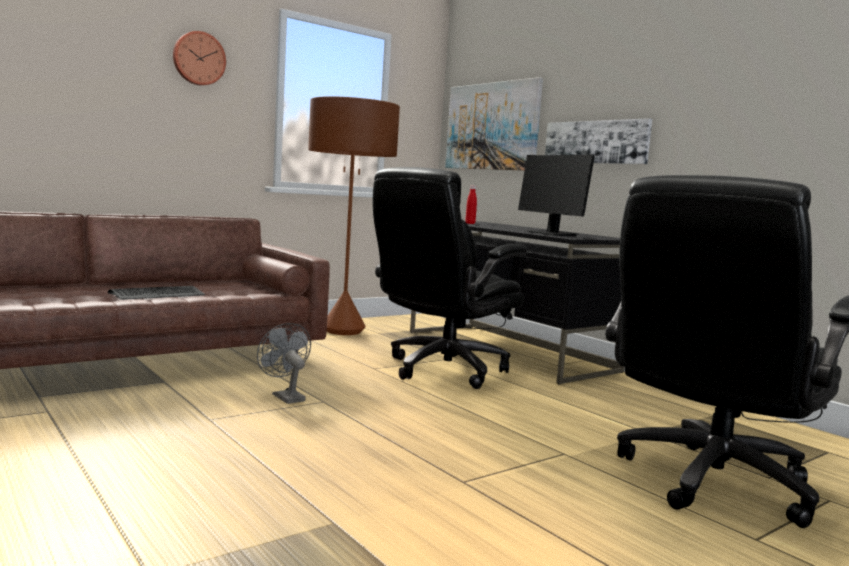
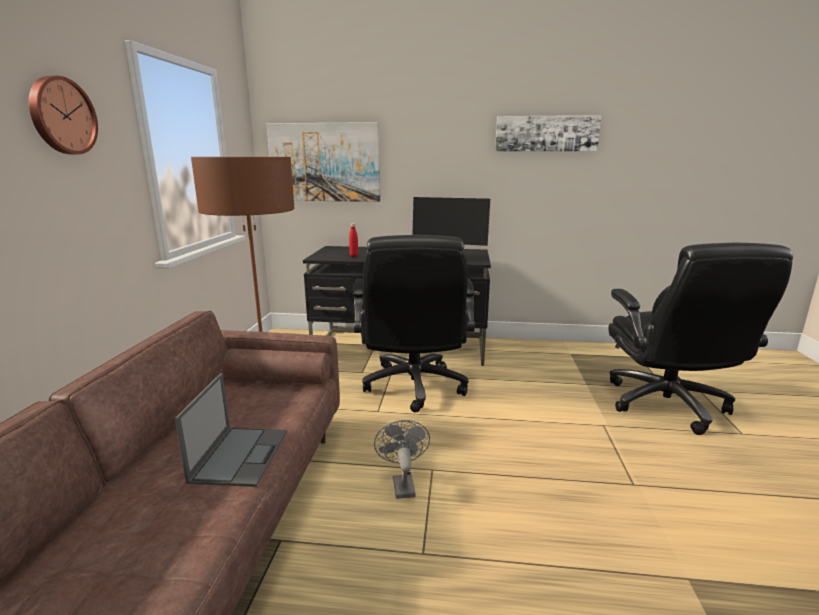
camera: 45 degrees left, 10 degrees up
keyboard [108,286,205,300] -> laptop [175,373,287,487]
grey fan [257,323,311,404] -> grey fan turned 75 degrees clockwise [374,420,430,499]
picture [545,118,652,164] -> picture moved to [495,115,602,152]

